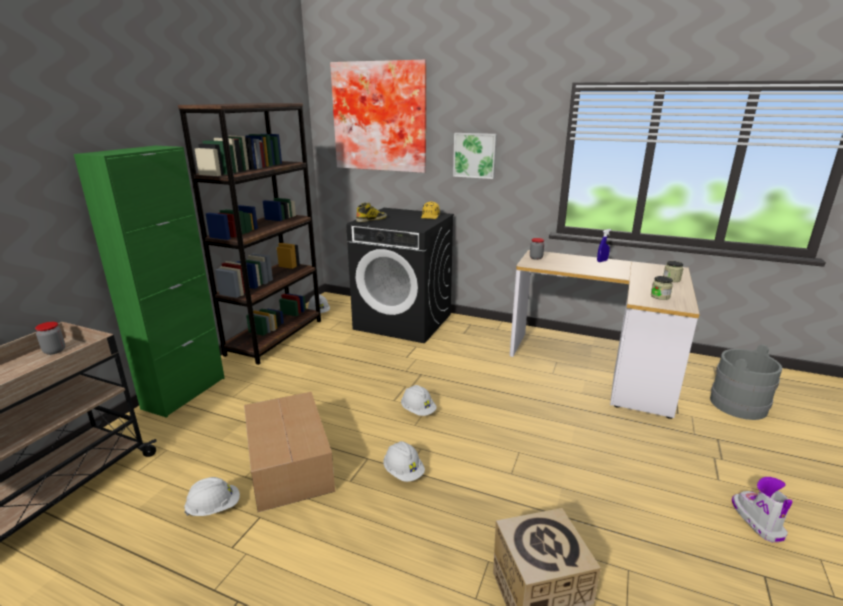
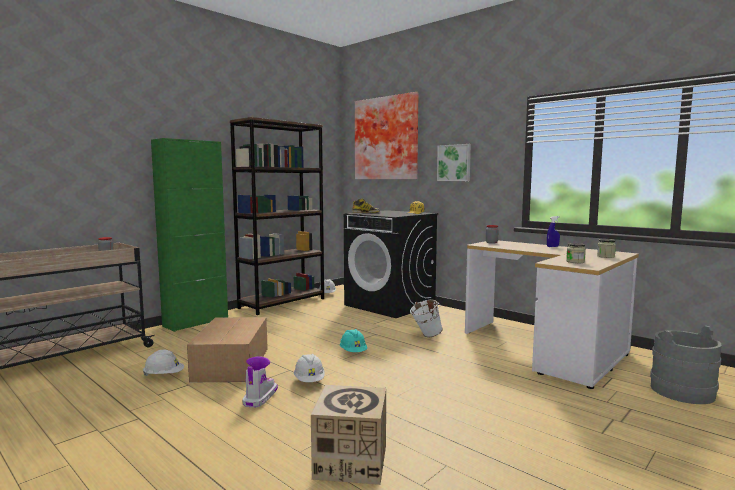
camera: 20 degrees right, 15 degrees down
white hard hat [401,385,437,416] -> turquoise hard hat [340,329,367,352]
boot [732,477,792,542] -> boot moved to [242,356,278,408]
none -> white bucket [410,300,443,337]

